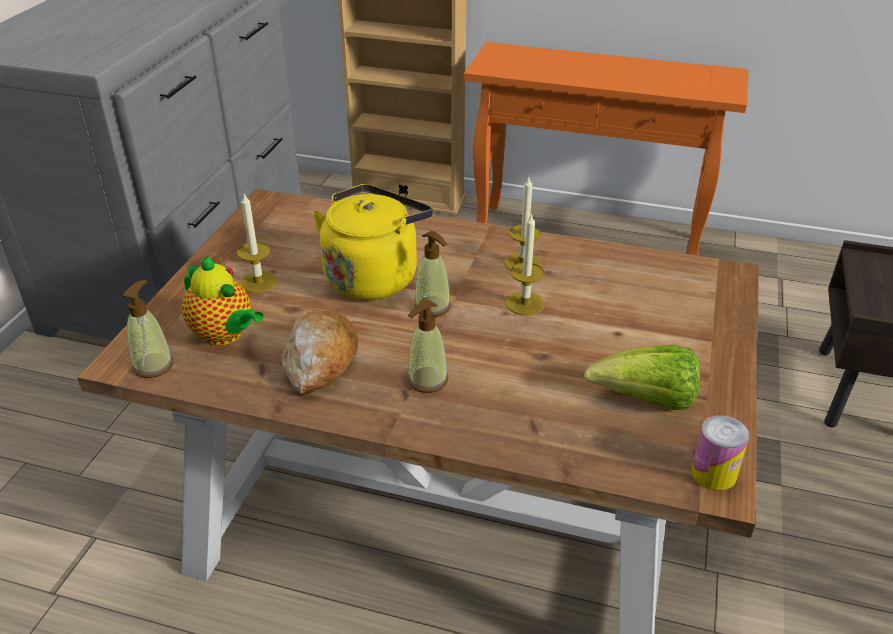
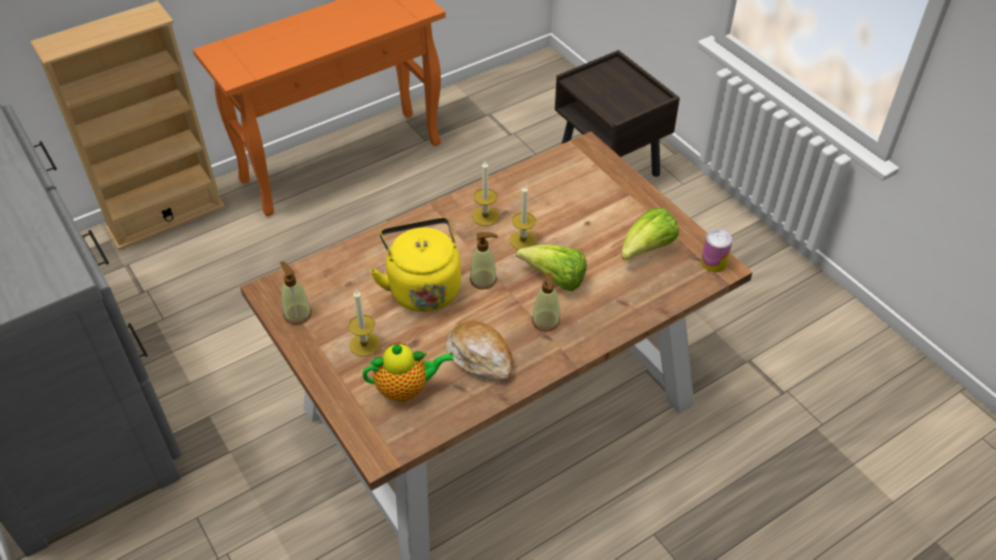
camera: 50 degrees left, 10 degrees up
soap dispenser [123,280,173,378] -> soap dispenser moved to [280,261,312,325]
none -> lettuce [516,245,587,291]

